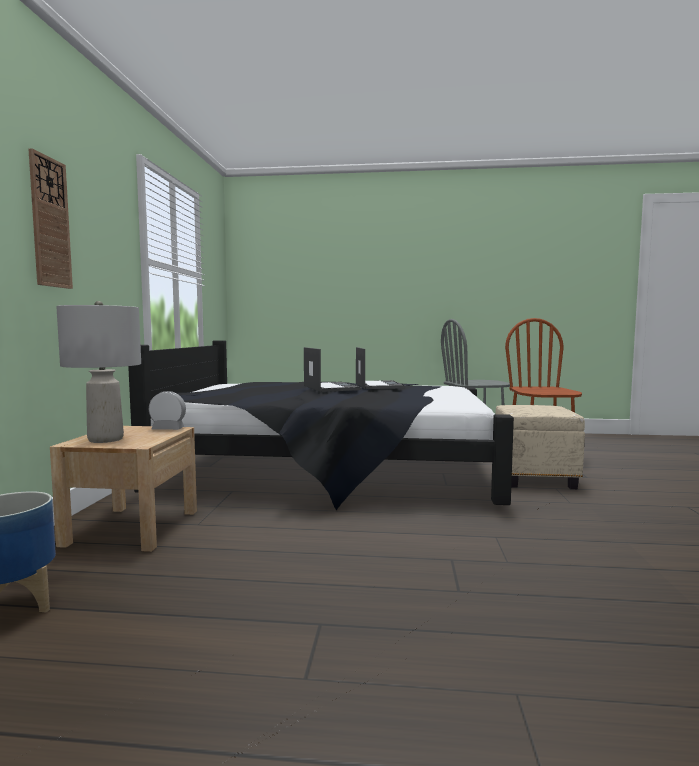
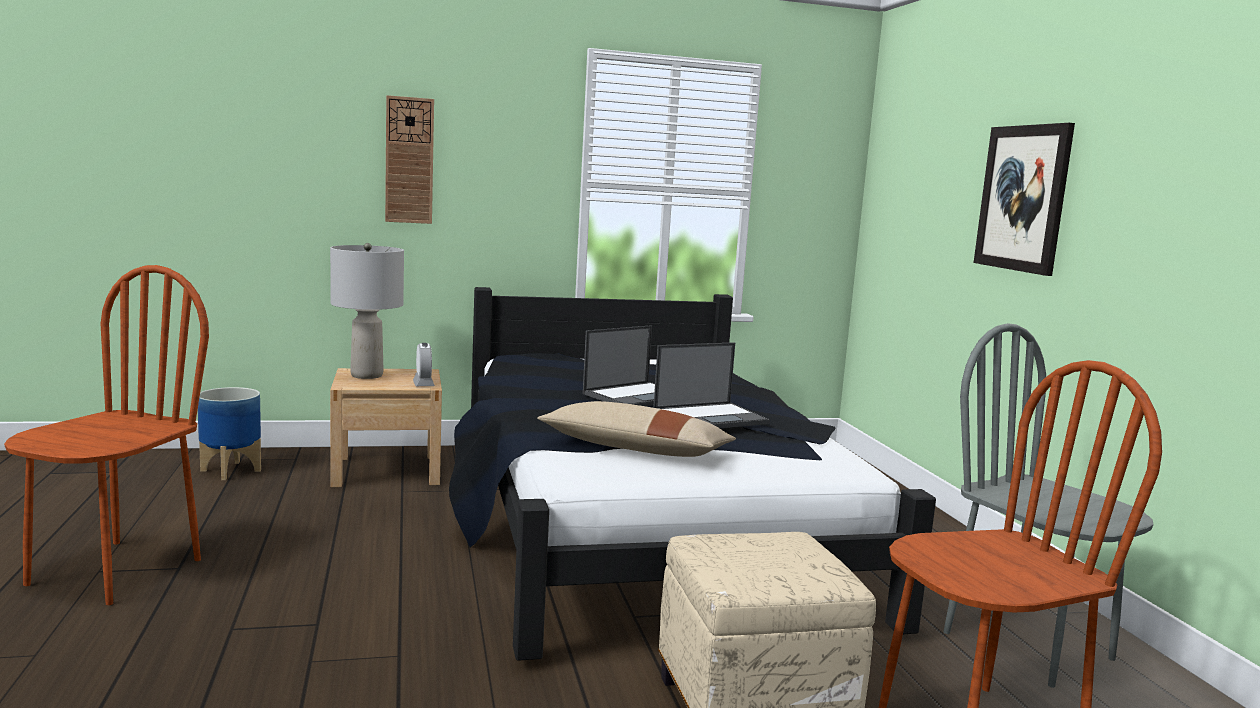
camera: 70 degrees right, 5 degrees up
none -> brown chair [4,265,209,605]
none -> beige pillow [537,401,736,457]
none -> picture [974,123,1075,276]

